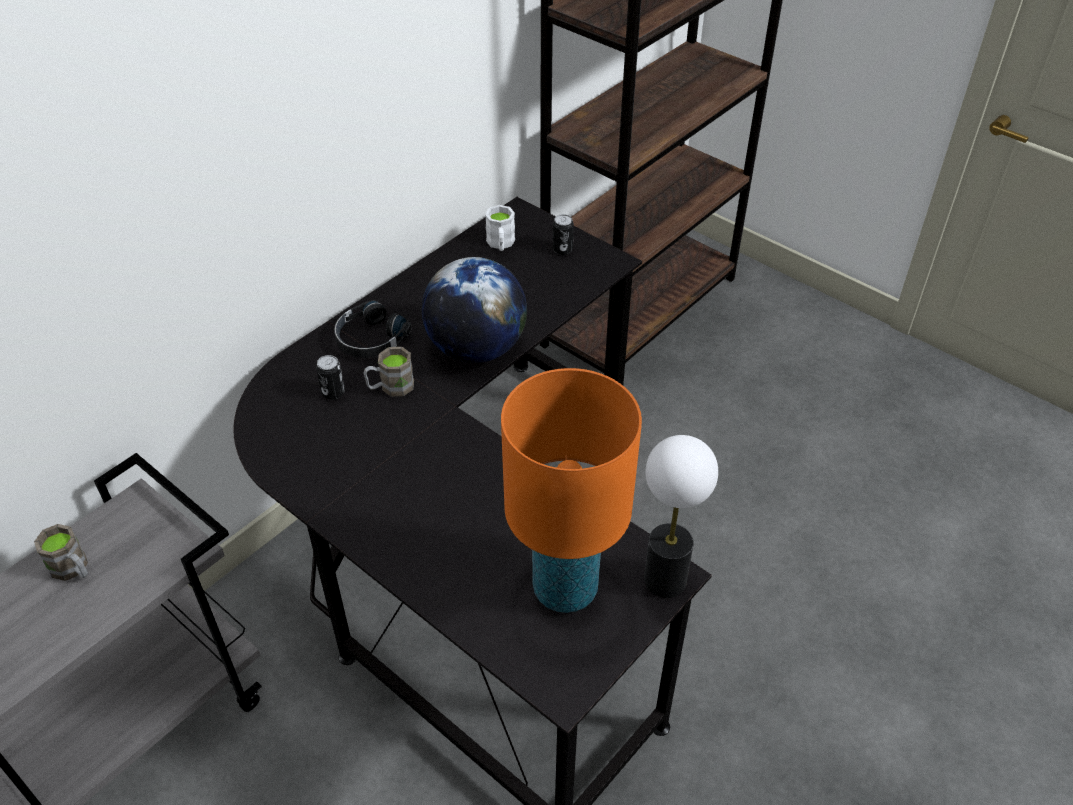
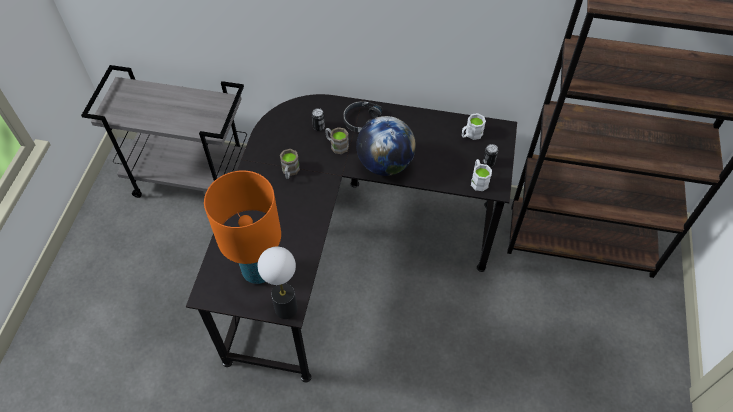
camera: 60 degrees right, 10 degrees up
brown mug [34,524,88,581] -> brown mug moved to [280,149,300,179]
none -> white mug [471,159,492,191]

